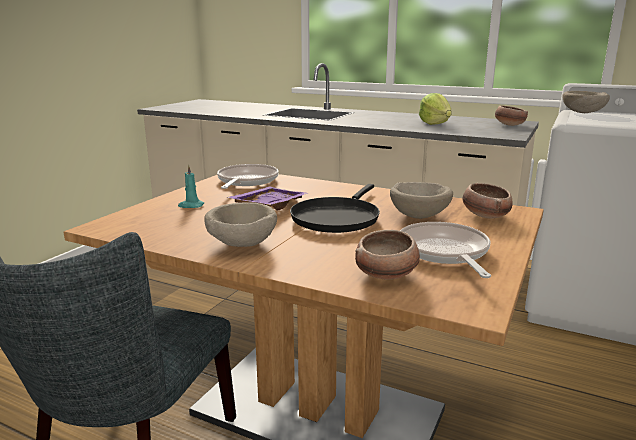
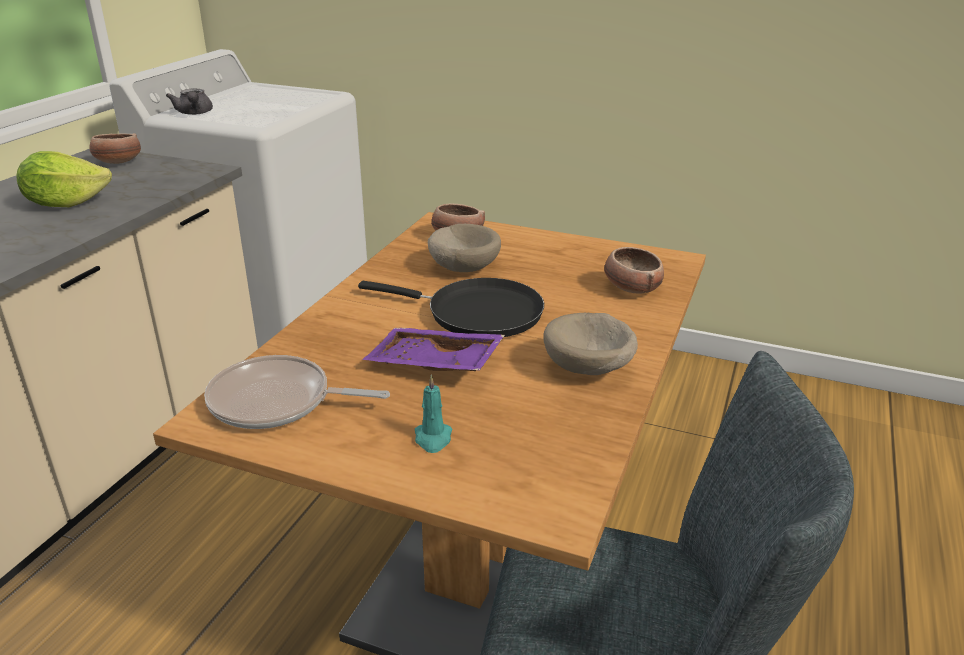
camera: 95 degrees left, 10 degrees up
frying pan [400,222,491,278] -> none
beige bowl [563,91,610,113] -> grey teapot [166,88,213,115]

